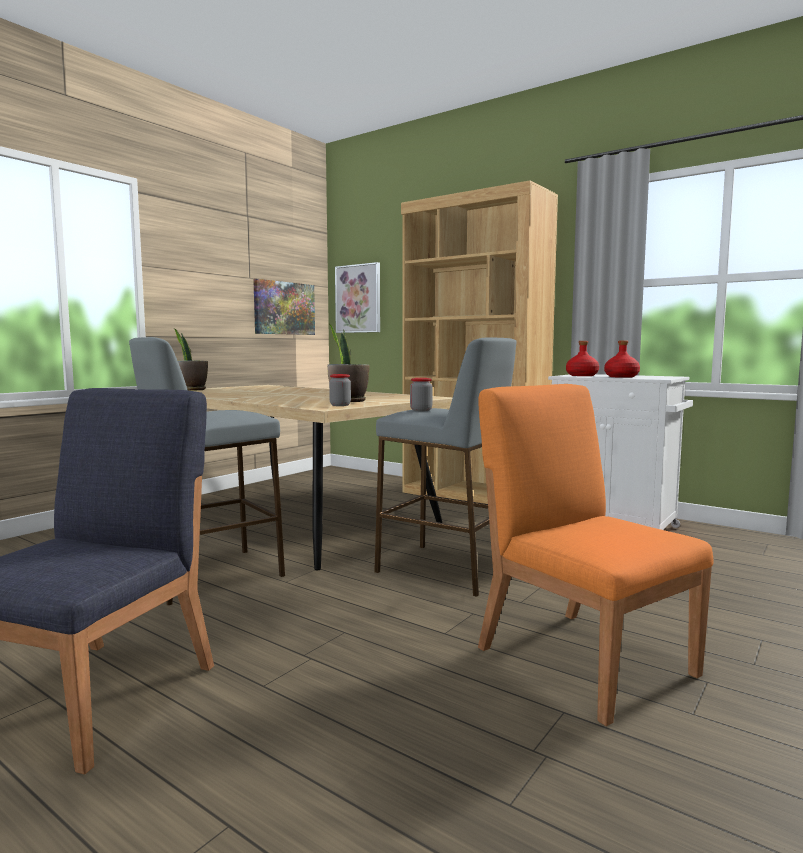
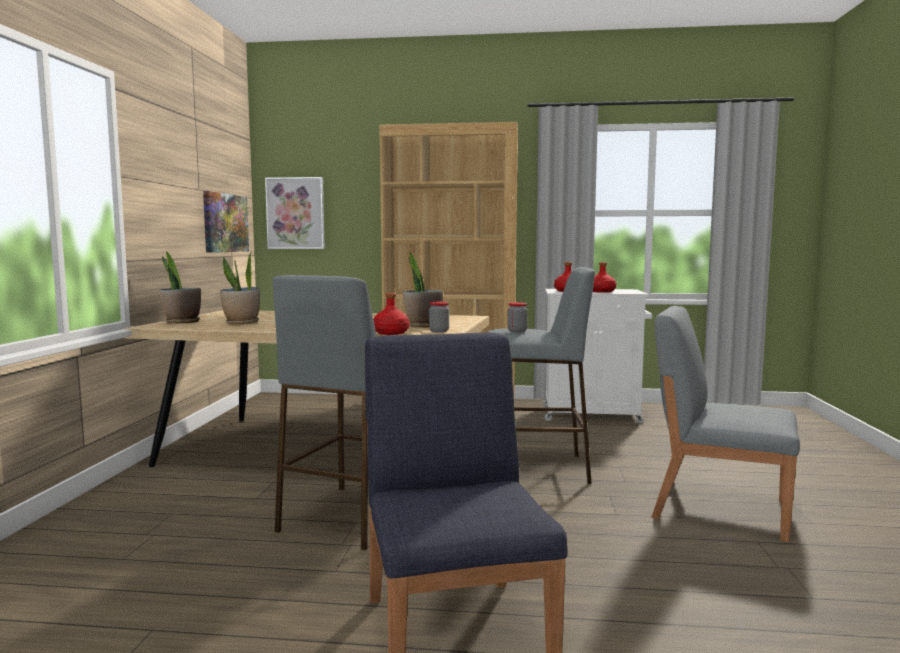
camera: 30 degrees left, 0 degrees up
orange chair [478,384,714,726] -> grey chair [651,306,800,543]
none -> potted plant [220,253,260,324]
none -> red bottle [373,293,410,335]

